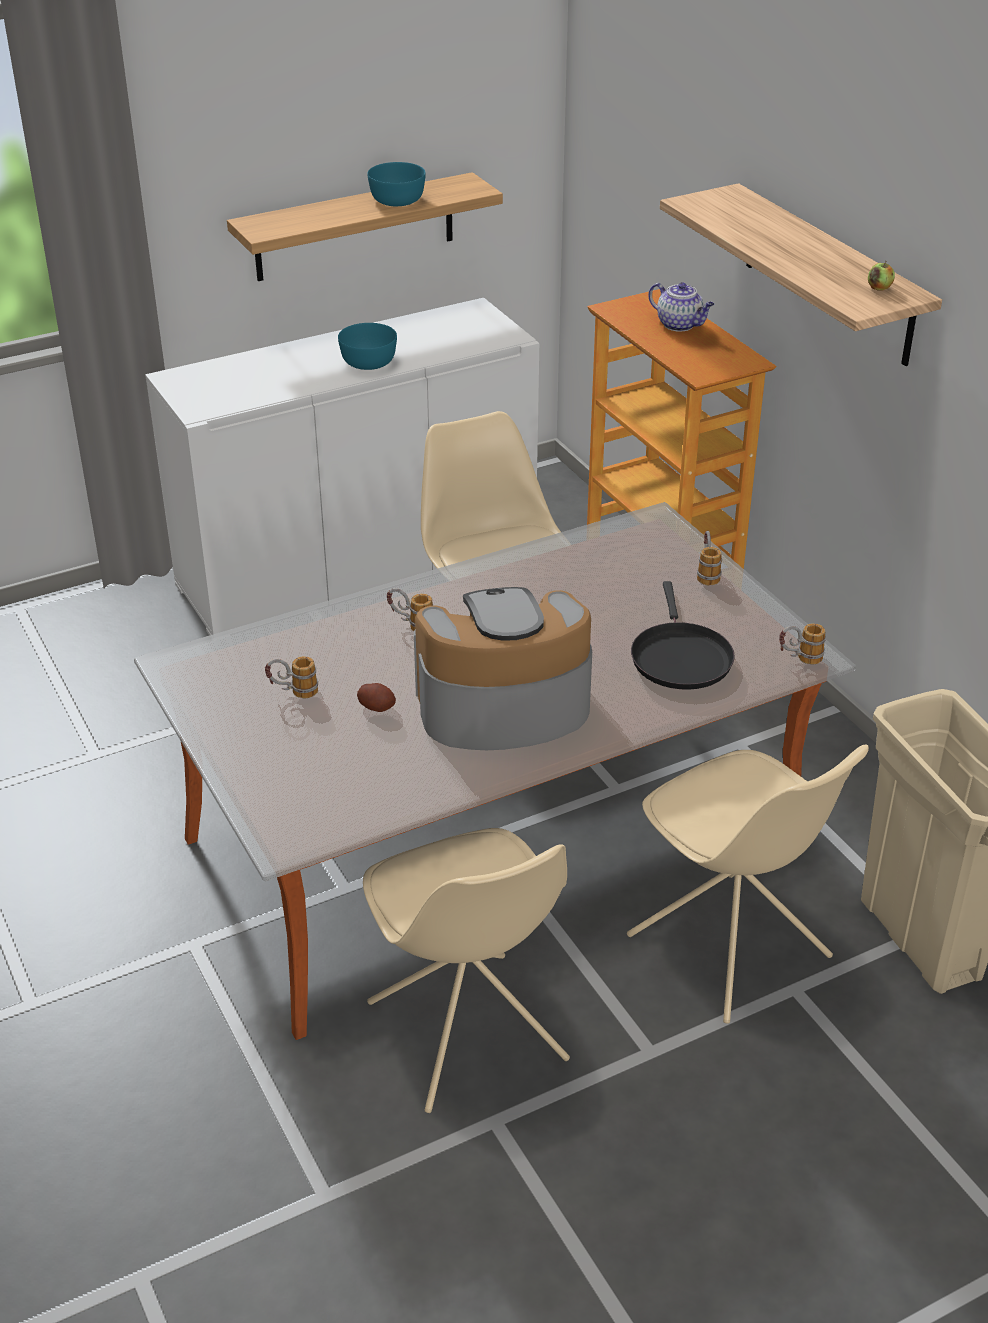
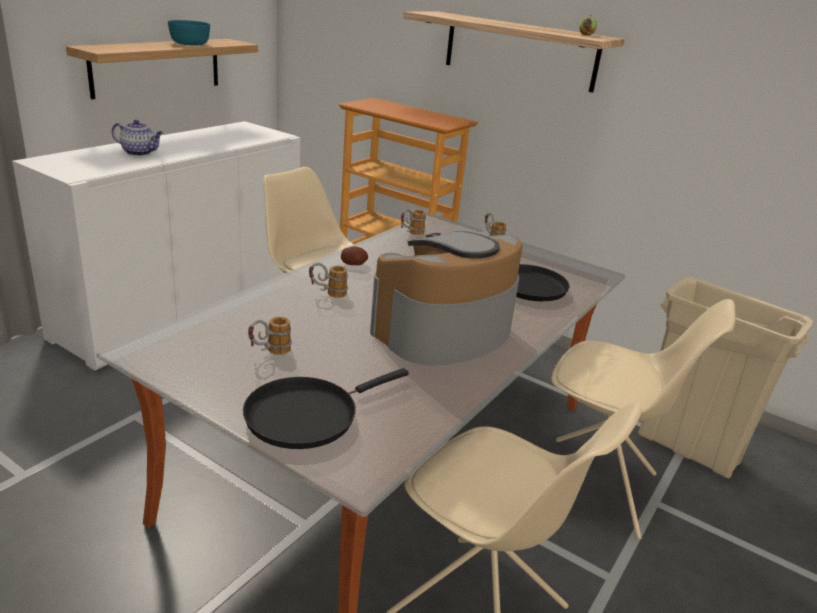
camera: 30 degrees left, 10 degrees down
turquoise bowl [338,323,397,370] -> none
potato [357,683,396,712] -> potato moved to [341,246,368,265]
teapot [649,282,715,332] -> teapot moved to [112,120,163,156]
mug [779,623,826,664] -> mug moved to [401,209,426,235]
none -> black frying pan [243,368,409,449]

